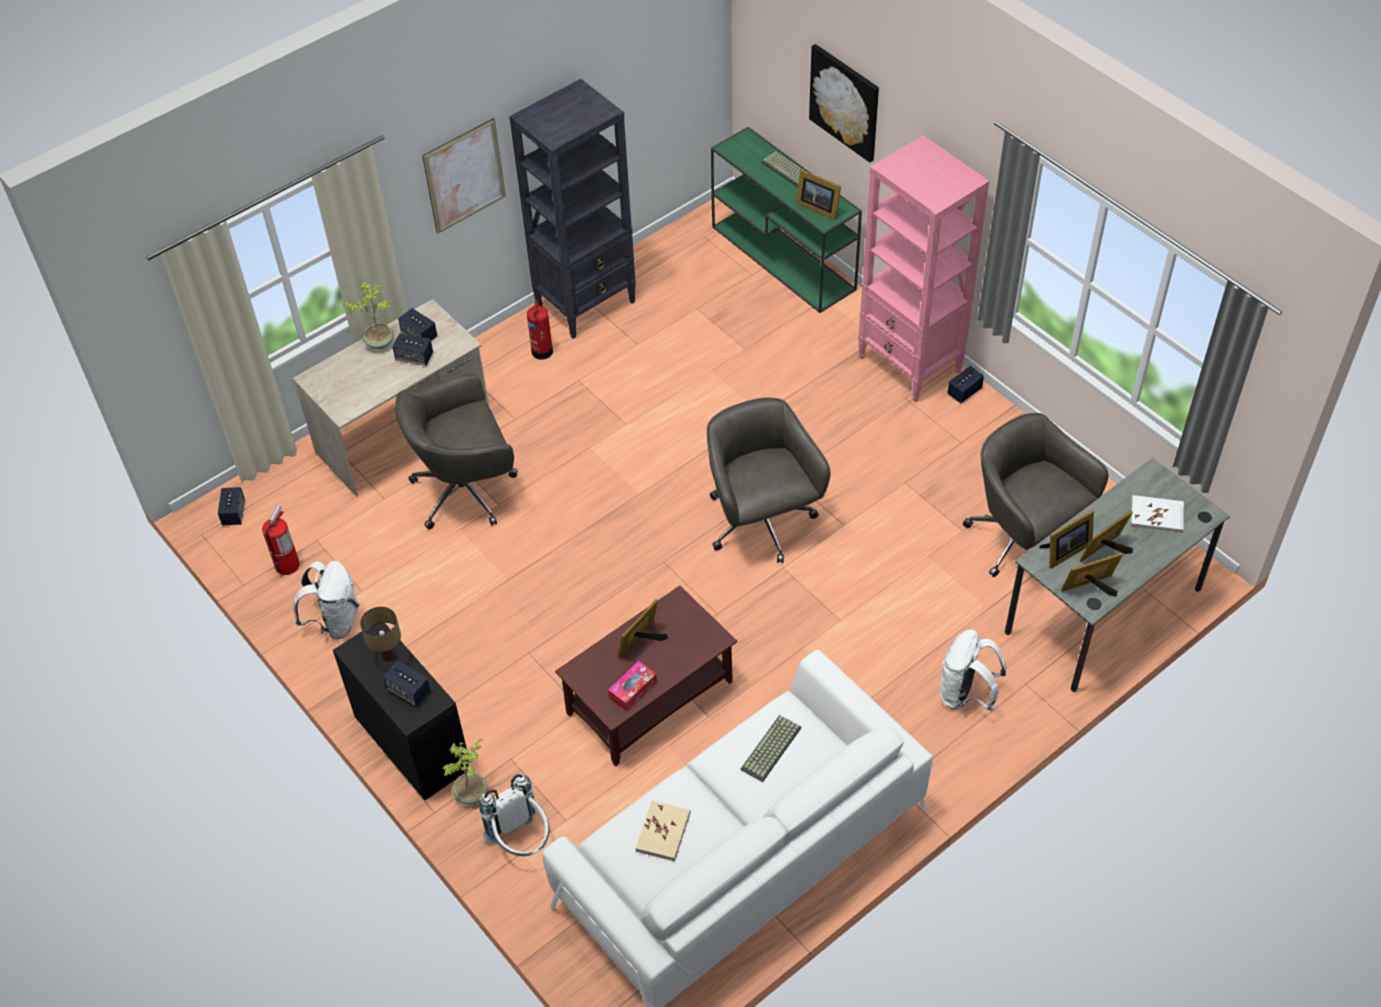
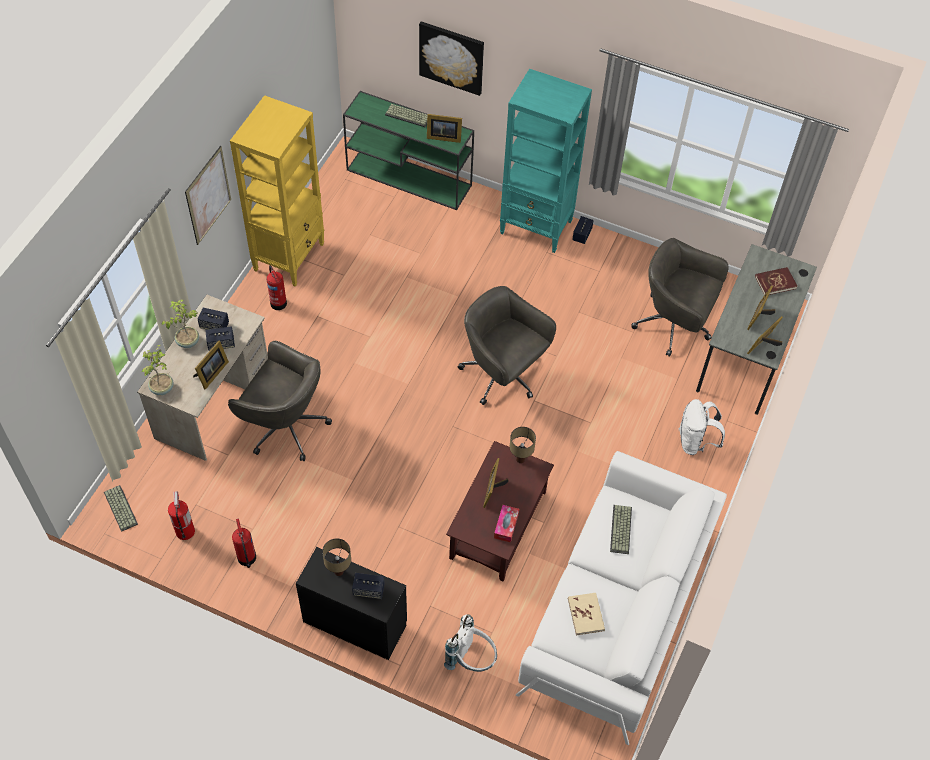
camera: 30 degrees left, 5 degrees up
speaker [218,487,245,525] -> keyboard [104,485,138,532]
white backpack [294,561,359,639] -> fire extinguisher [232,519,256,568]
grey office chair [395,373,517,530] -> grey office chair turned 105 degrees counterclockwise [228,341,332,461]
potted plant [442,739,488,805] -> potted plant moved to [142,345,174,395]
black bookcase [509,79,636,339] -> yellow bookcase [230,95,324,287]
pink bookcase [858,135,989,402] -> turquoise bookcase [500,69,592,253]
picture frame [1039,510,1094,569] -> picture frame moved to [193,341,229,390]
white book [1131,495,1184,534] -> red book [755,267,798,295]
none -> table lamp [509,427,536,463]

